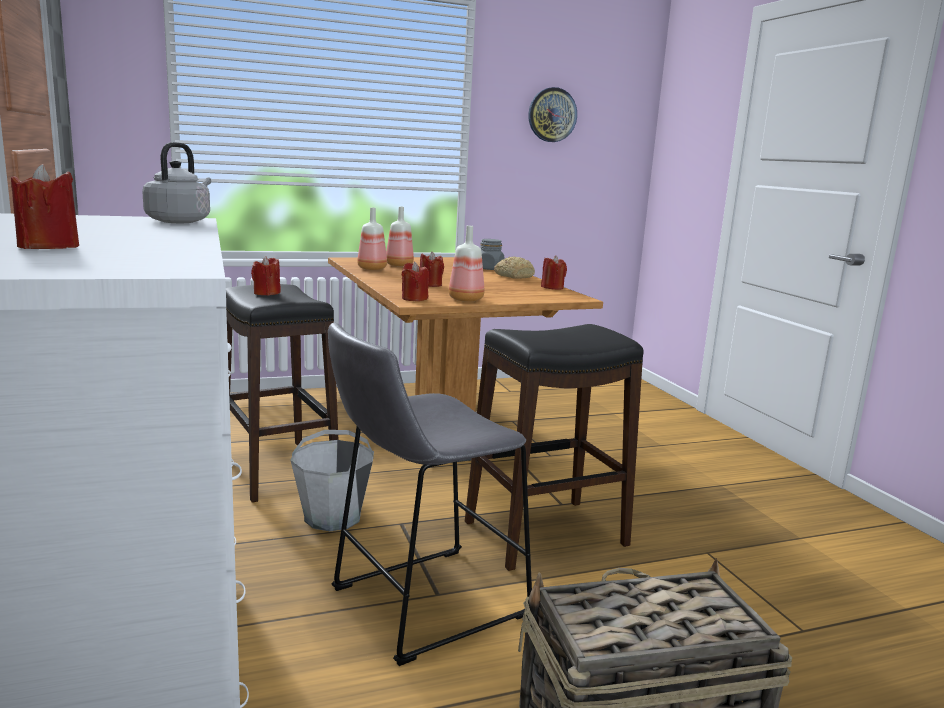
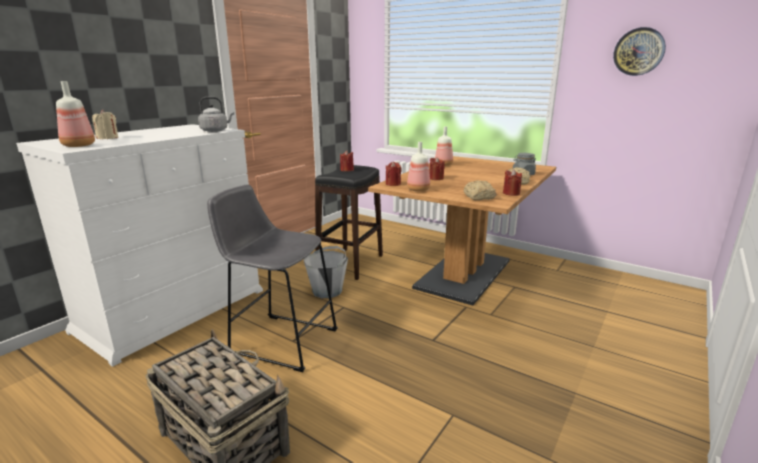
camera: 55 degrees right, 5 degrees up
red candle [11,164,79,249] -> beige candle [92,110,118,139]
bottle [386,207,414,266] -> bottle moved to [56,81,95,147]
black stool [465,324,644,571] -> none
none -> bread [463,180,497,200]

